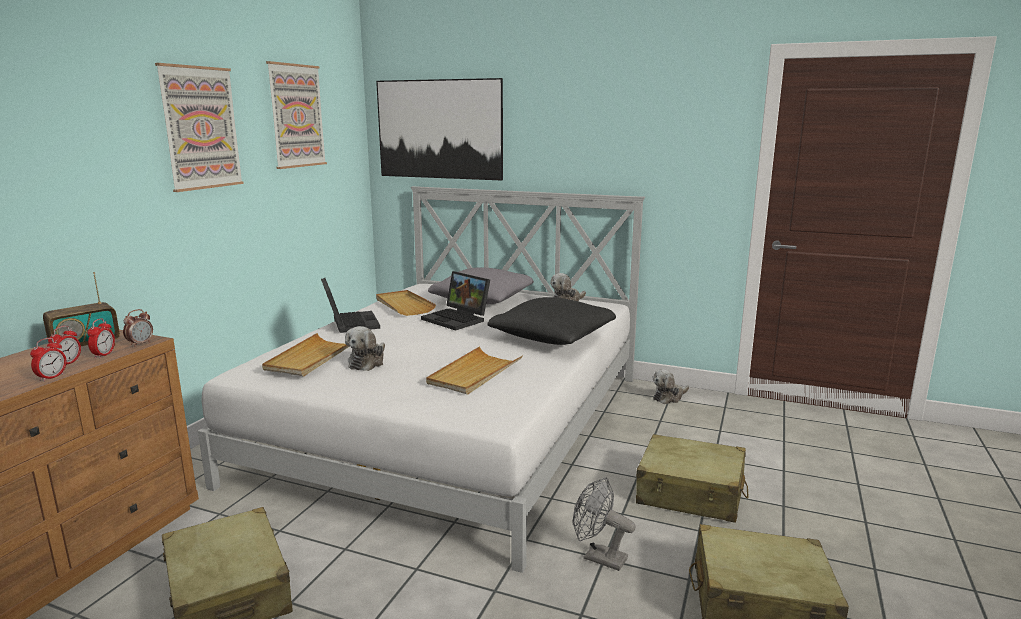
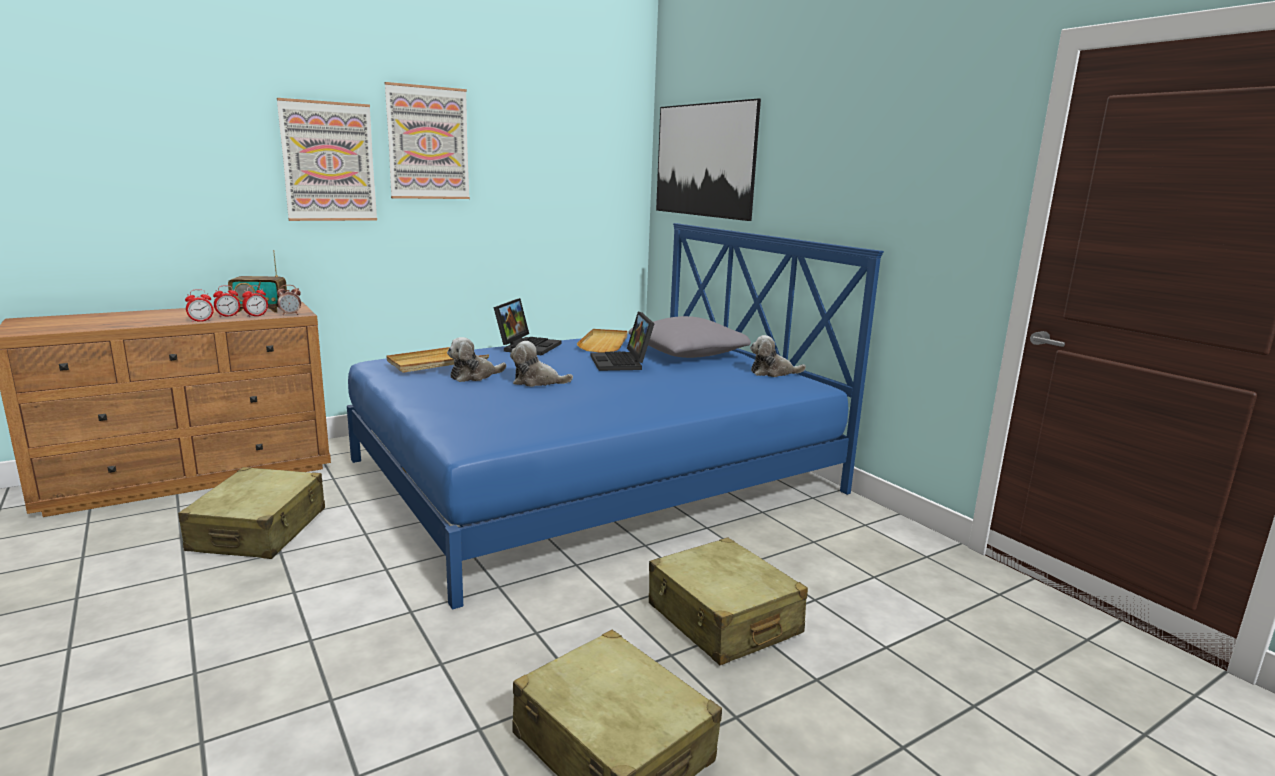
camera: 35 degrees right, 0 degrees up
white bed [198,186,645,573] -> blue bed [347,223,884,609]
picture [266,61,327,169] -> picture moved to [277,98,377,221]
beige tray [426,346,522,395] -> none
black pillow [487,297,616,345] -> none
grey fan [573,477,636,571] -> none
plush toy [653,369,689,404] -> plush toy moved to [510,341,573,387]

